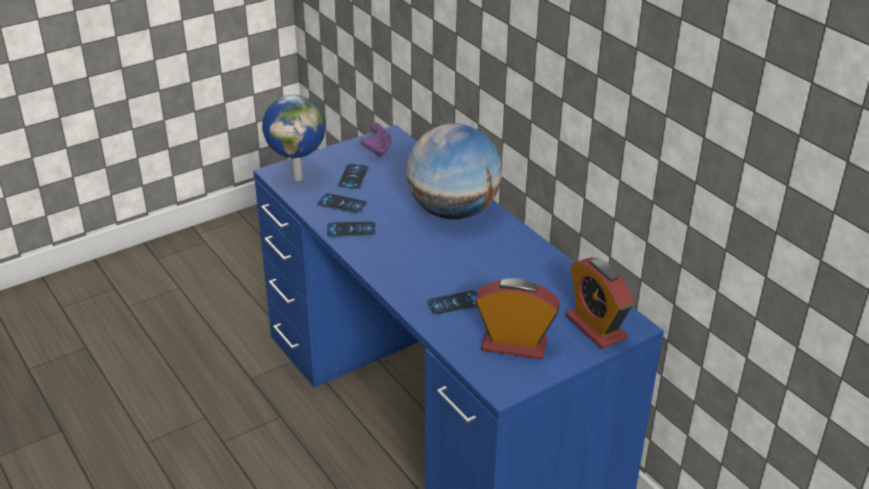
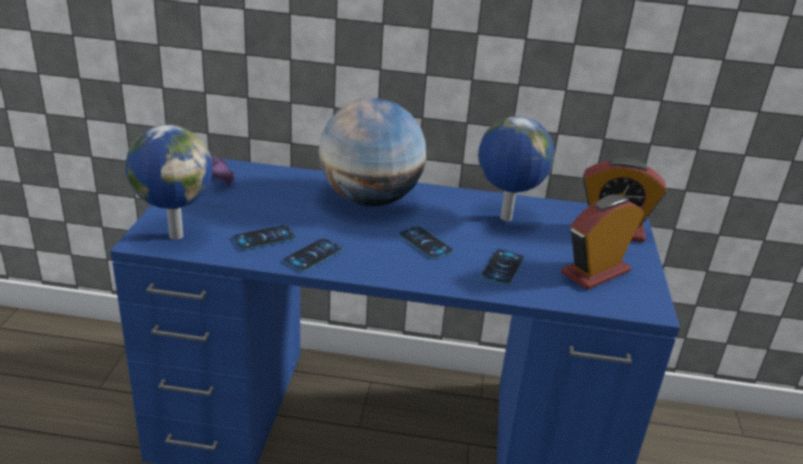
camera: 50 degrees left, 5 degrees down
phone [338,164,369,190] -> phone moved to [398,226,453,259]
none -> globe [478,116,555,221]

